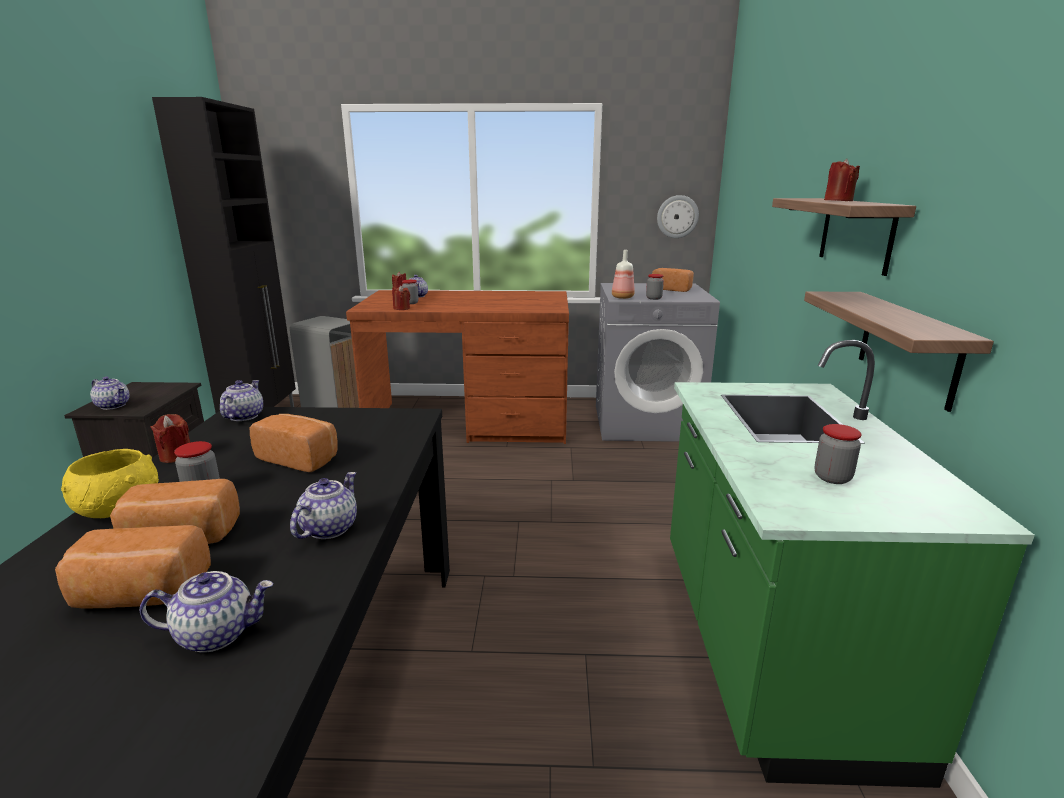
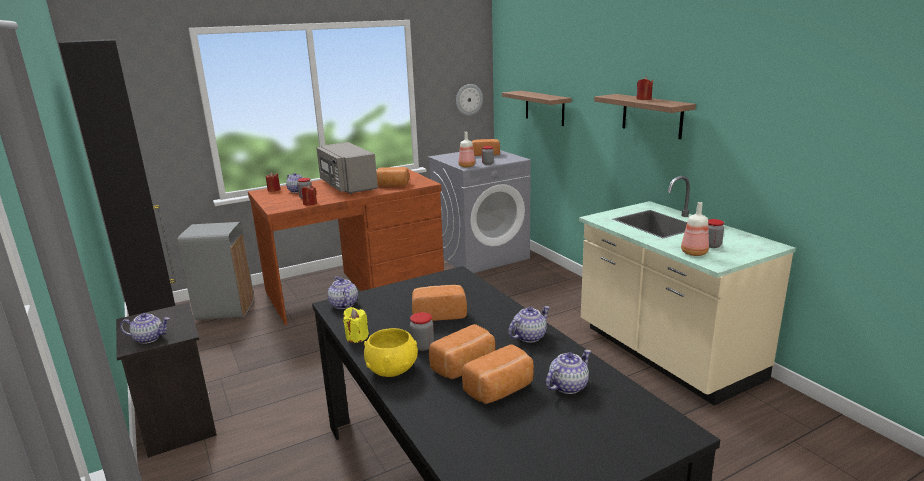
camera: 30 degrees left, 0 degrees up
red candle [151,414,191,463] -> yellow candle [343,307,369,343]
teapot [290,472,357,539] -> teapot turned 60 degrees clockwise [508,306,550,343]
green counter [670,340,1035,788] -> beige counter [579,176,796,405]
shelf [804,291,994,412] -> shelf moved to [502,91,571,126]
none -> grey microwave [317,142,378,194]
none -> bread [376,167,409,186]
none -> bottle [681,202,709,256]

